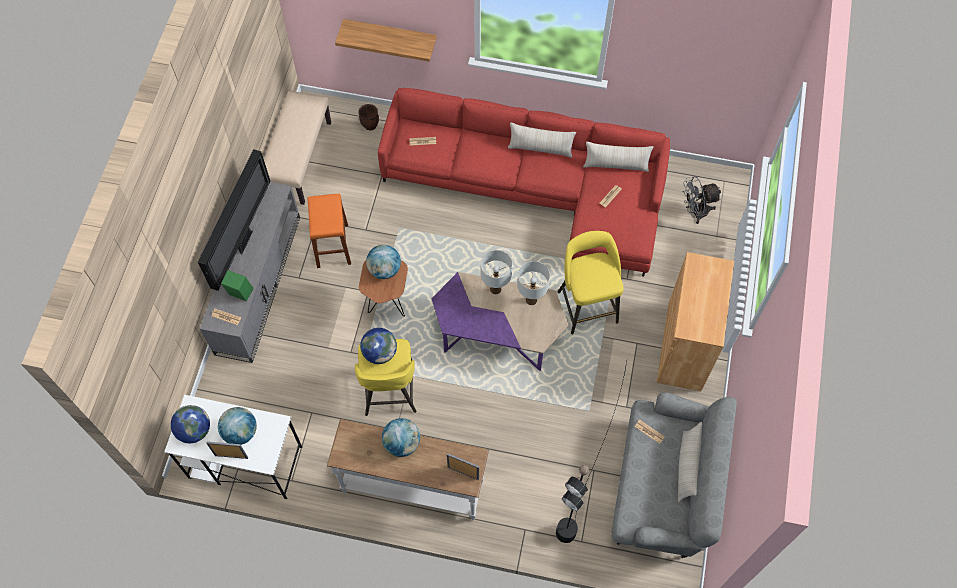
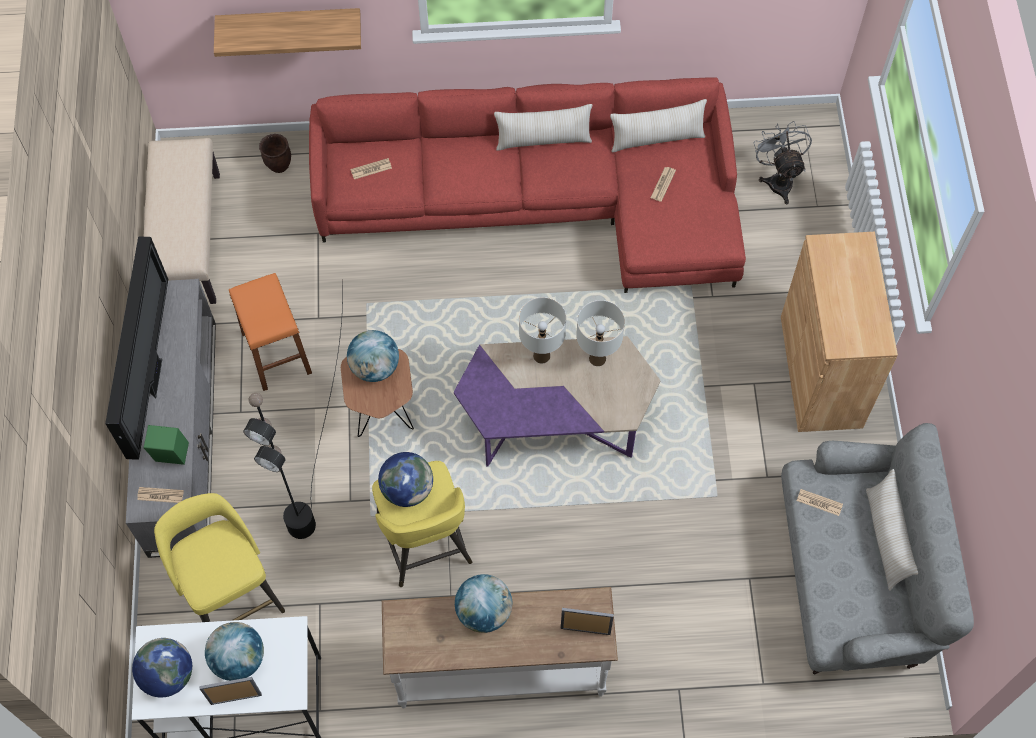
camera: 15 degrees left, 0 degrees up
black floor lamp [556,362,627,543] -> black floor lamp moved to [243,279,343,539]
yellow stool [557,231,624,334] -> yellow stool moved to [154,493,285,622]
grey fan [683,176,721,224] -> grey fan turned 105 degrees clockwise [753,121,812,204]

